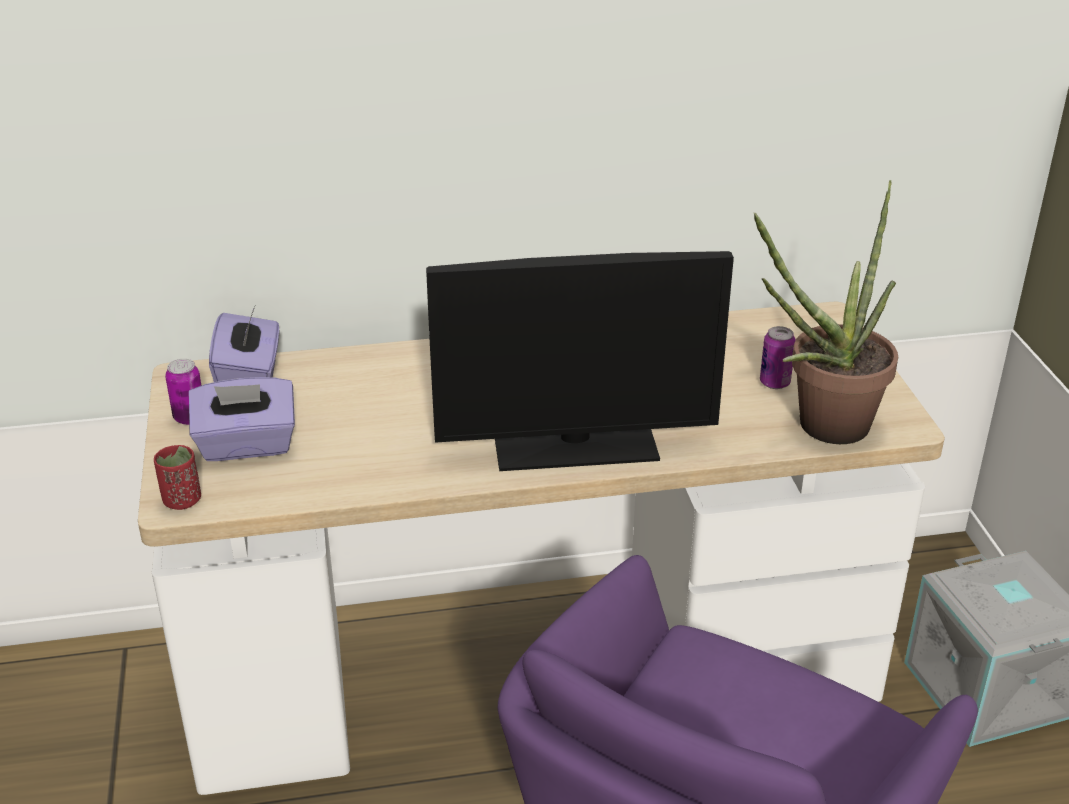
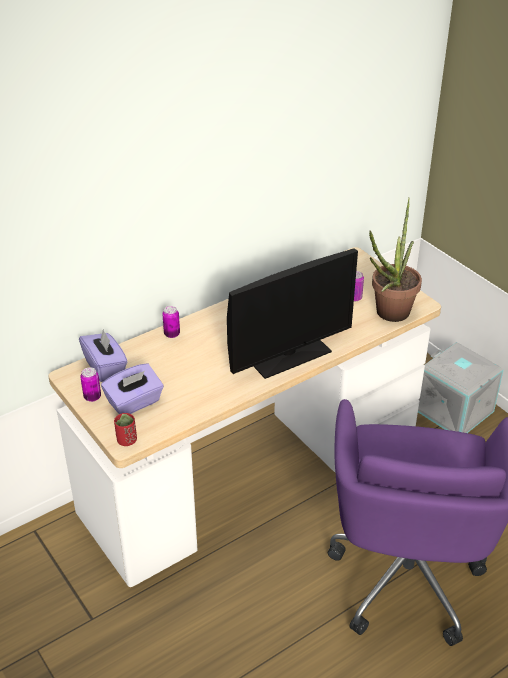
camera: 25 degrees left, 5 degrees up
none -> can [162,306,180,338]

